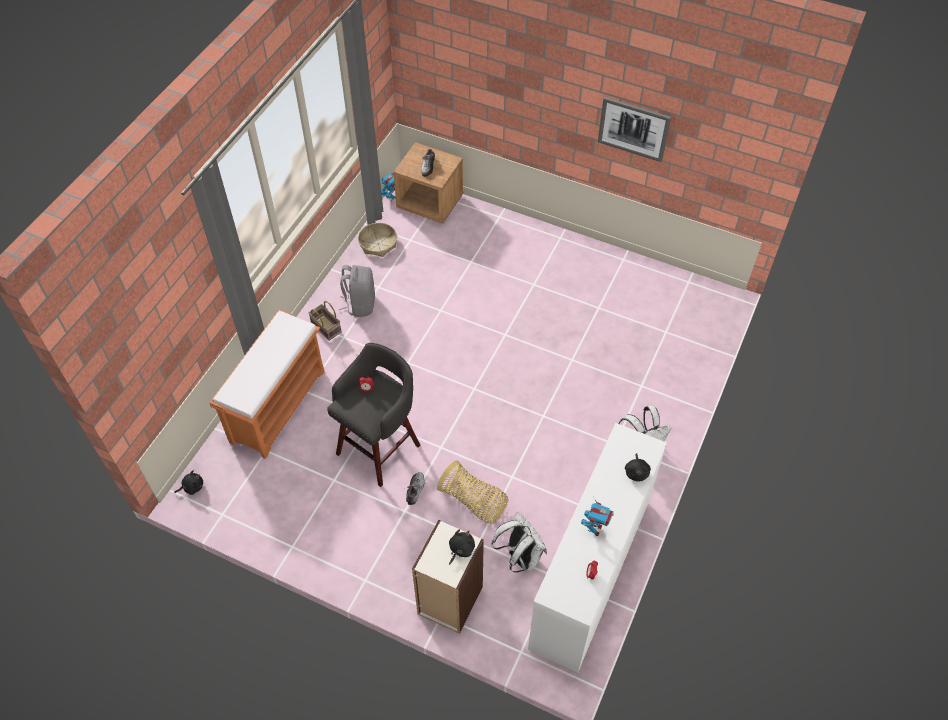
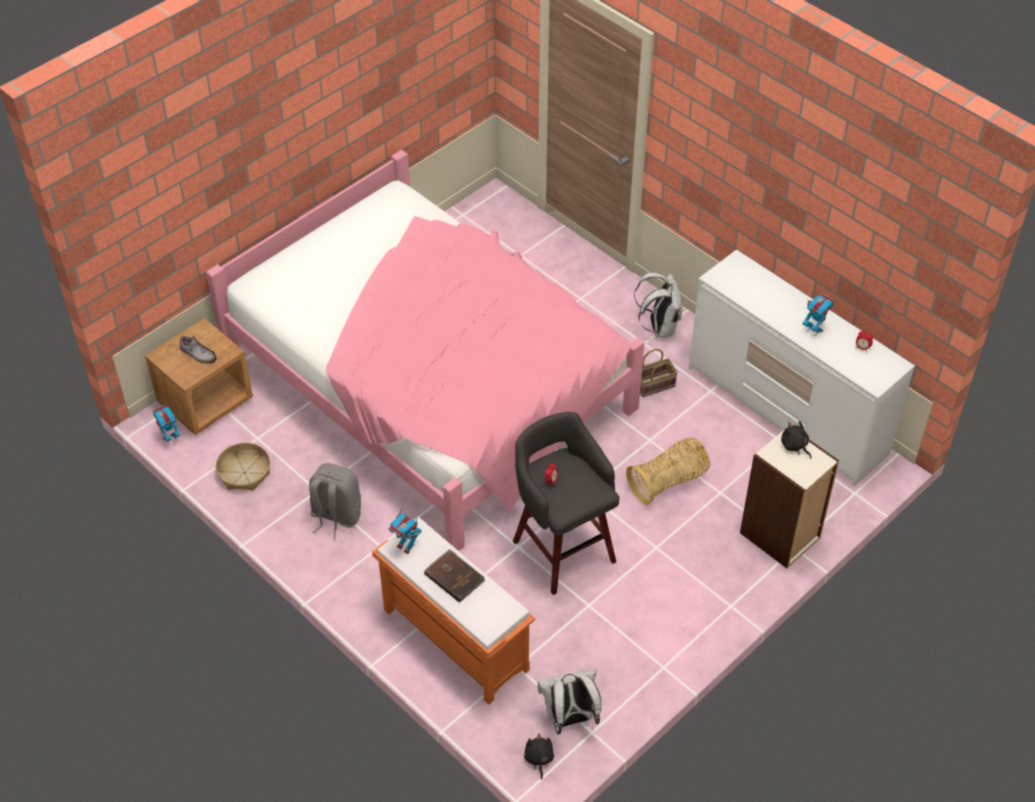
camera: 70 degrees left, 5 degrees down
basket [308,301,341,341] -> basket moved to [640,349,678,397]
shoe [406,472,425,505] -> none
white backpack [492,512,547,573] -> white backpack moved to [538,669,601,734]
picture [598,97,671,162] -> none
black plush toy [625,453,651,482] -> none
none -> pink bed [206,150,645,551]
none -> toy robot [388,506,422,554]
none -> brown book [424,549,485,603]

